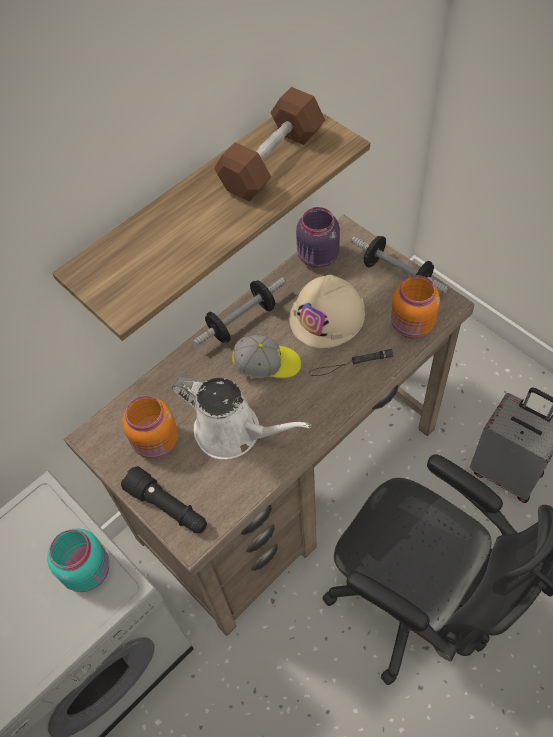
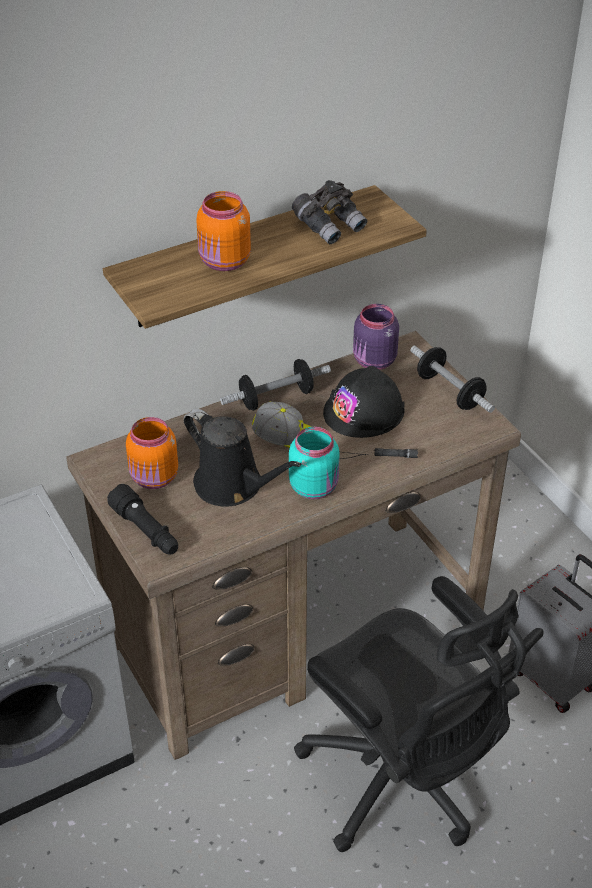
camera: 10 degrees right, 15 degrees down
turquoise jar [47,528,110,592] -> turquoise jar moved to [289,427,340,499]
white watering can [172,376,311,460] -> black watering can [183,408,302,507]
brown dumbbell [214,87,325,202] -> grey binoculars [292,180,367,245]
beige hard hat [289,275,365,348] -> black hard hat [323,366,405,438]
orange jar [391,275,440,338] -> orange jar moved to [197,191,251,271]

